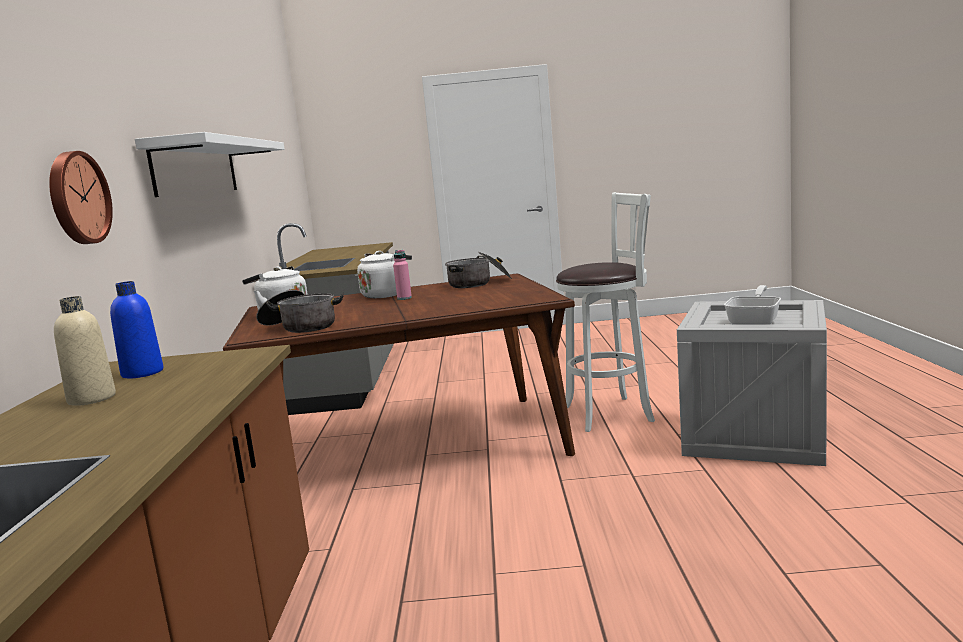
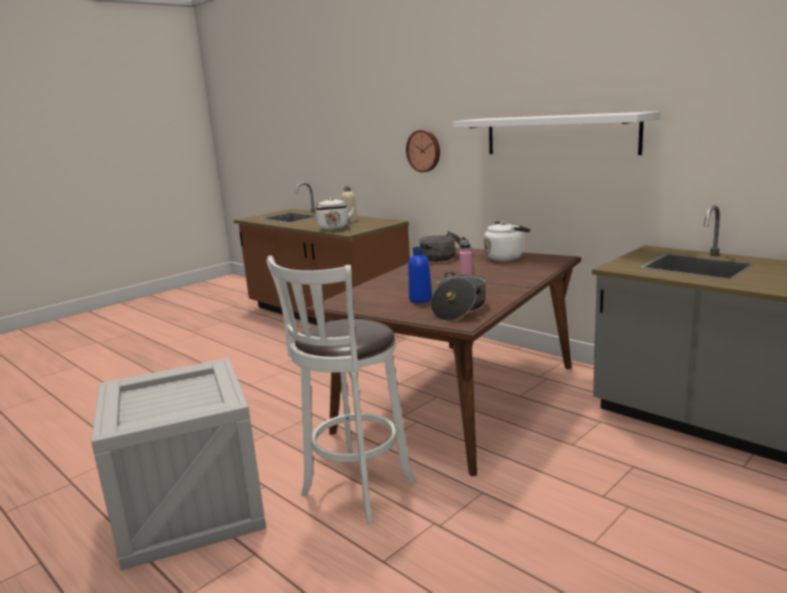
camera: 135 degrees right, 5 degrees up
blue bottle [110,281,163,379] -> blue bottle moved to [408,247,432,303]
white kettle [357,251,412,298] -> white kettle moved to [316,198,355,230]
frying pan [724,285,781,325] -> none

